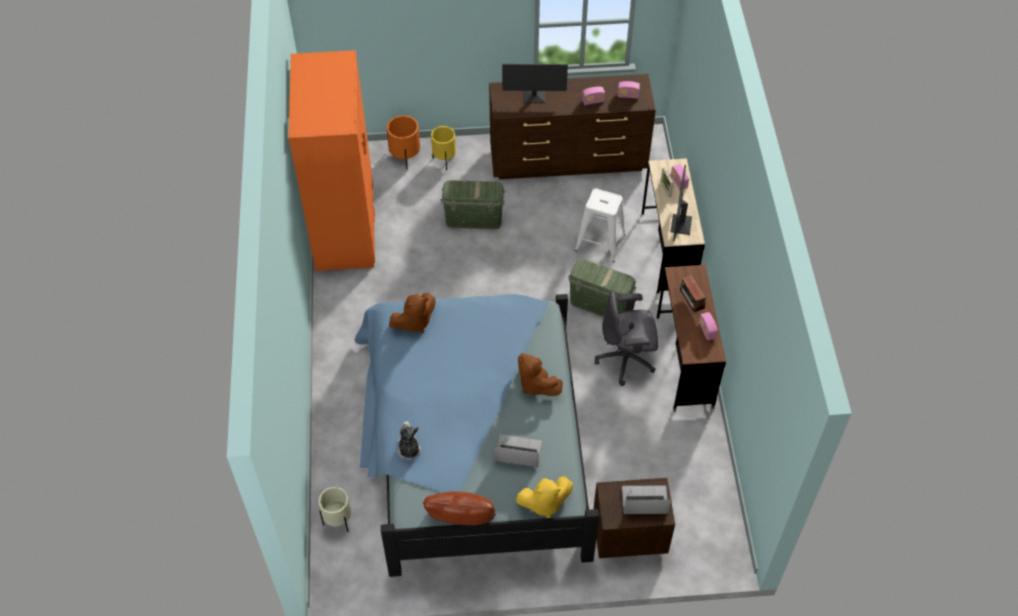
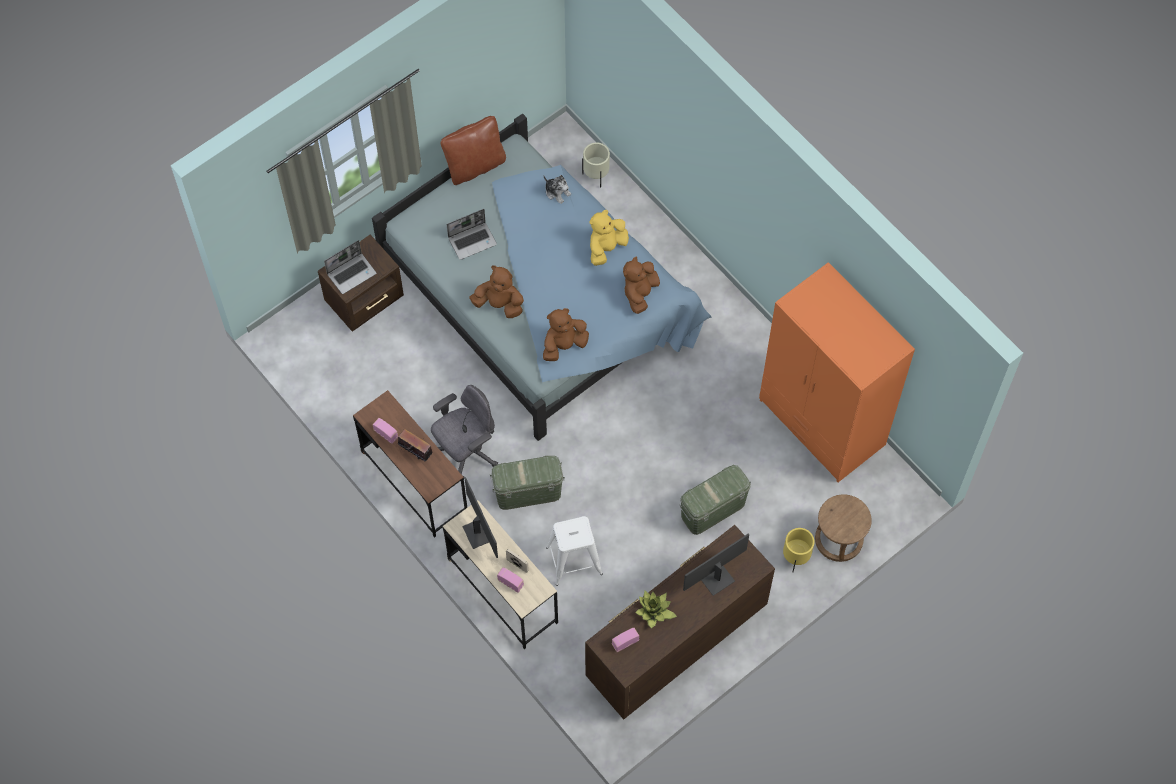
camera: 145 degrees right, 10 degrees up
orange planter [387,115,420,168] -> brown stool [815,494,872,562]
yellow plush toy [516,476,573,518] -> yellow plush toy moved to [590,210,629,266]
radio [582,87,605,105] -> potted plant [635,590,677,628]
none -> brown plush toy [543,308,589,361]

